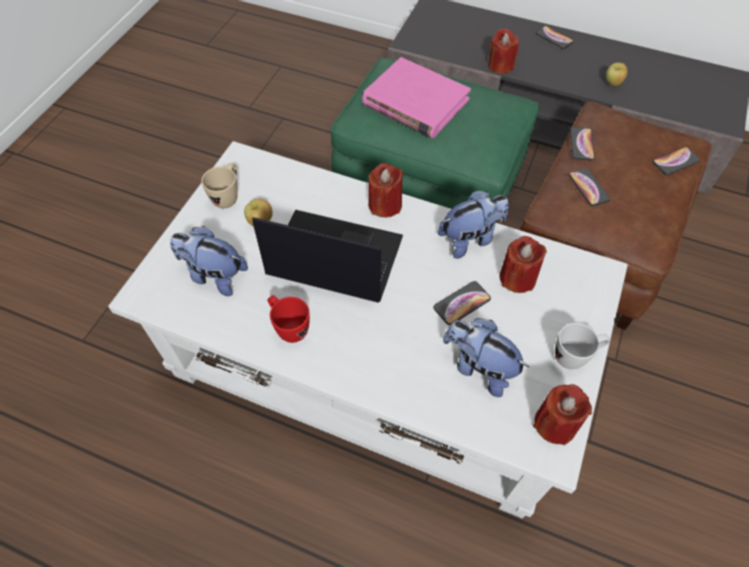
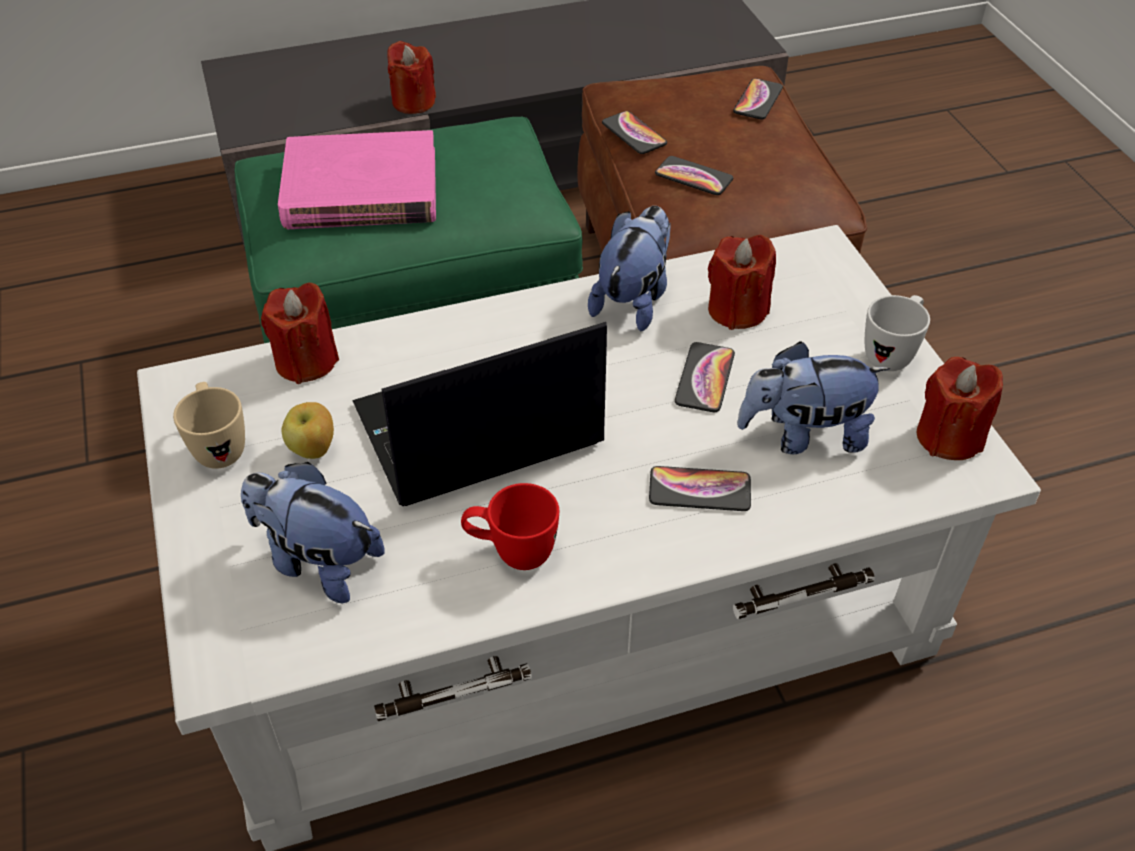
camera: 40 degrees left, 10 degrees down
plush toy [170,226,248,296] -> plush toy turned 45 degrees clockwise [241,462,385,603]
red candle [368,163,403,217] -> red candle moved to [261,283,339,384]
phone [536,26,574,49] -> phone moved to [649,466,751,511]
apple [606,63,628,86] -> none

